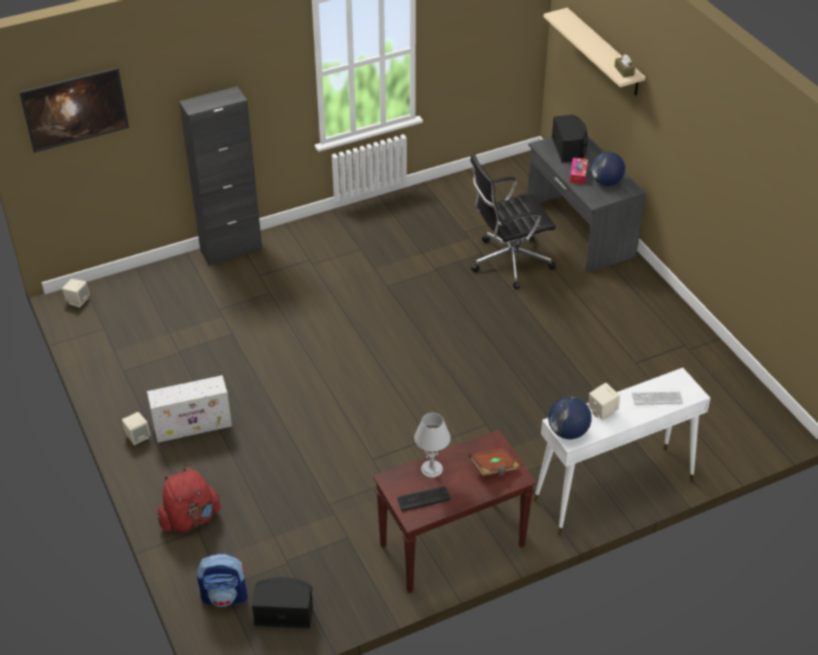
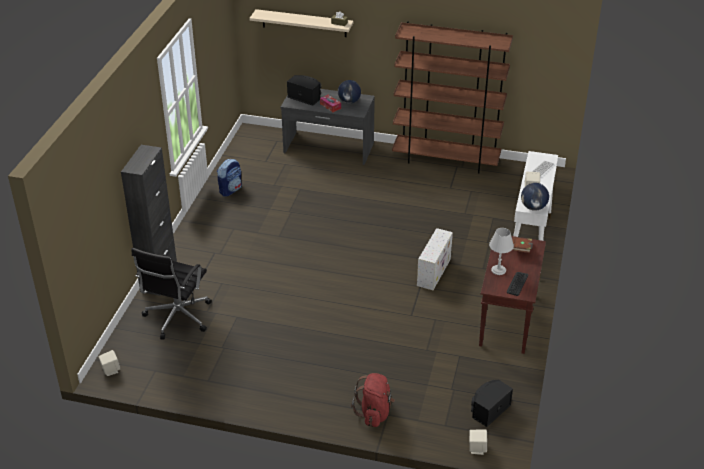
camera: 50 degrees left, 5 degrees down
picture [19,67,129,153] -> none
beige speaker [122,412,150,445] -> beige speaker moved to [469,429,487,455]
white storage box [147,375,232,443] -> white storage box moved to [417,228,453,290]
backpack [197,554,247,607] -> backpack moved to [217,159,242,196]
black office chair [470,153,556,289] -> black office chair moved to [131,248,212,340]
none -> brown bookcase [392,21,513,173]

